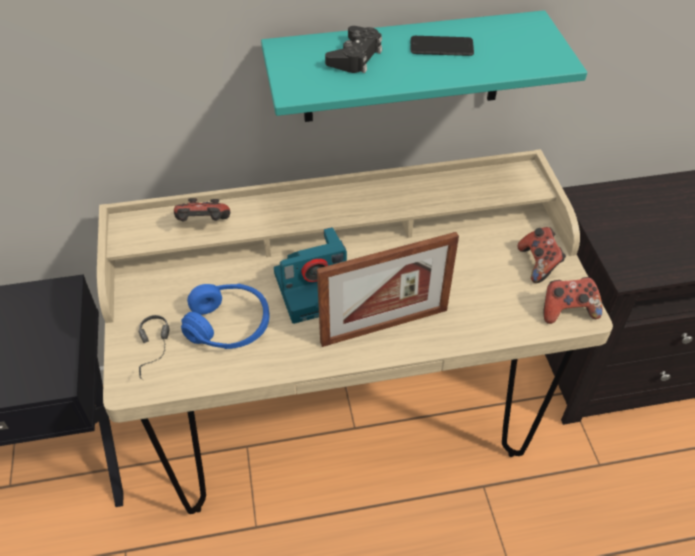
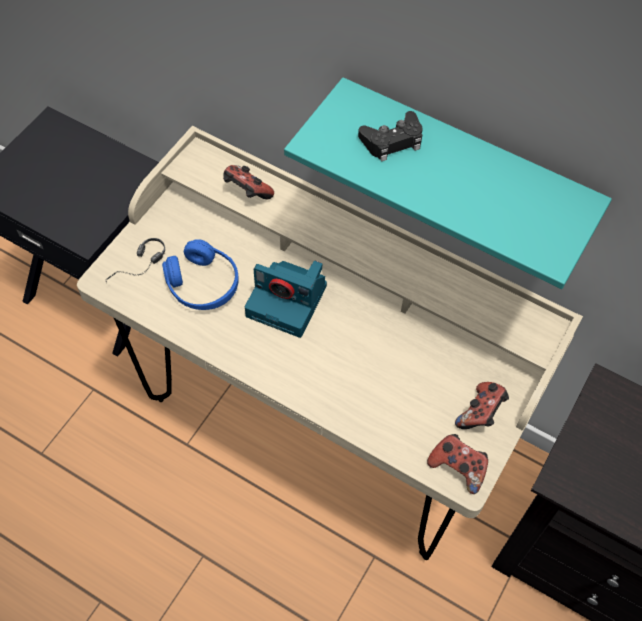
camera: 40 degrees right, 10 degrees up
picture frame [317,232,459,347] -> none
phone [411,36,474,56] -> none

